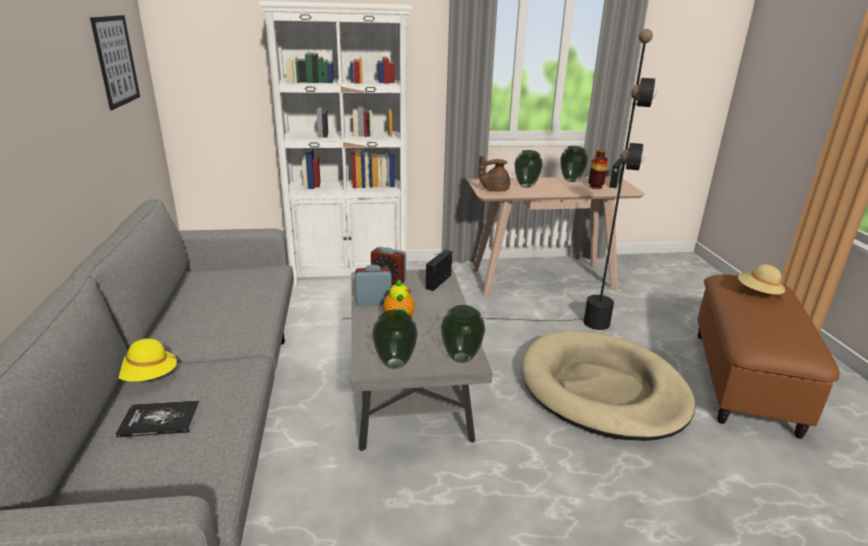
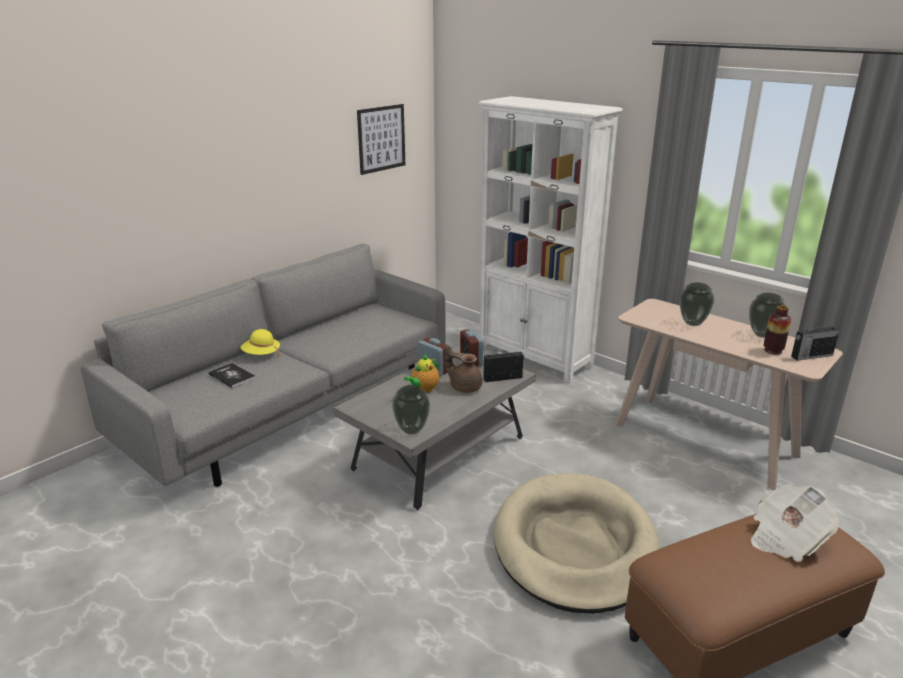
camera: 50 degrees right, 0 degrees up
black floor lamp [346,29,657,330] -> none
vase [372,310,418,369] -> none
brown teapot [478,155,510,192] -> brown teapot moved to [445,344,482,393]
beige hat [738,264,786,298] -> newspaper [750,484,839,562]

